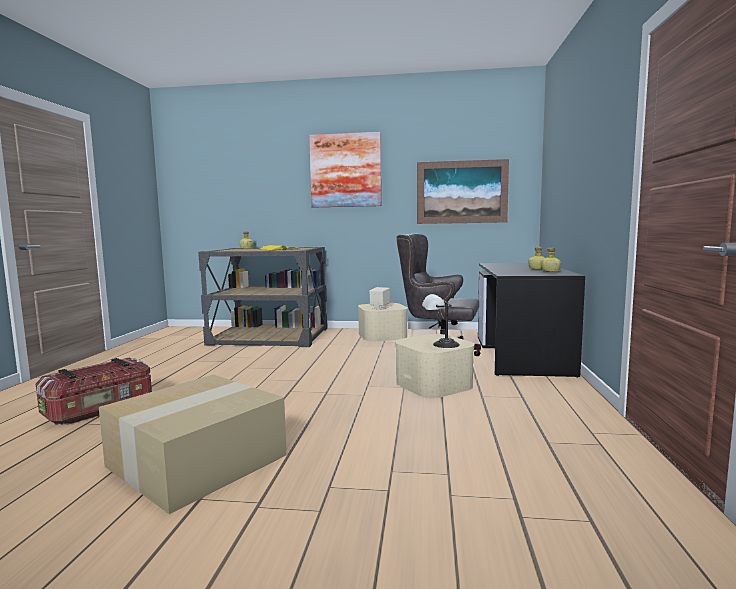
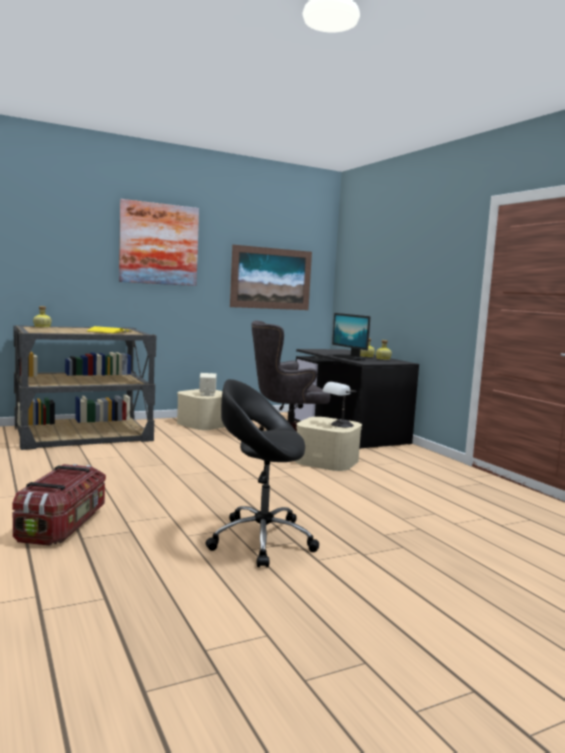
camera: 35 degrees left, 0 degrees up
cardboard box [99,374,287,514] -> black office chair [206,379,319,567]
none -> monitor [332,313,370,360]

